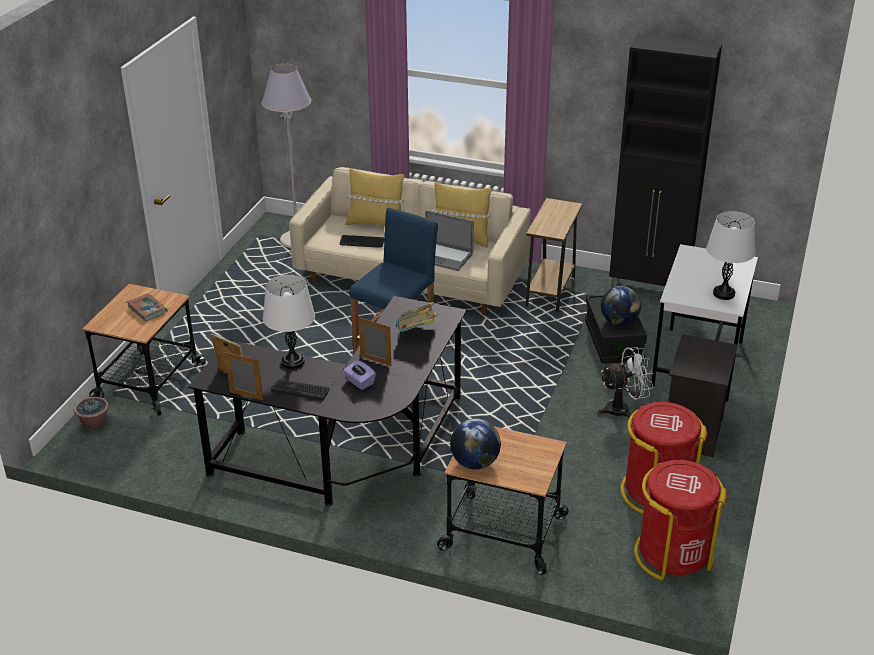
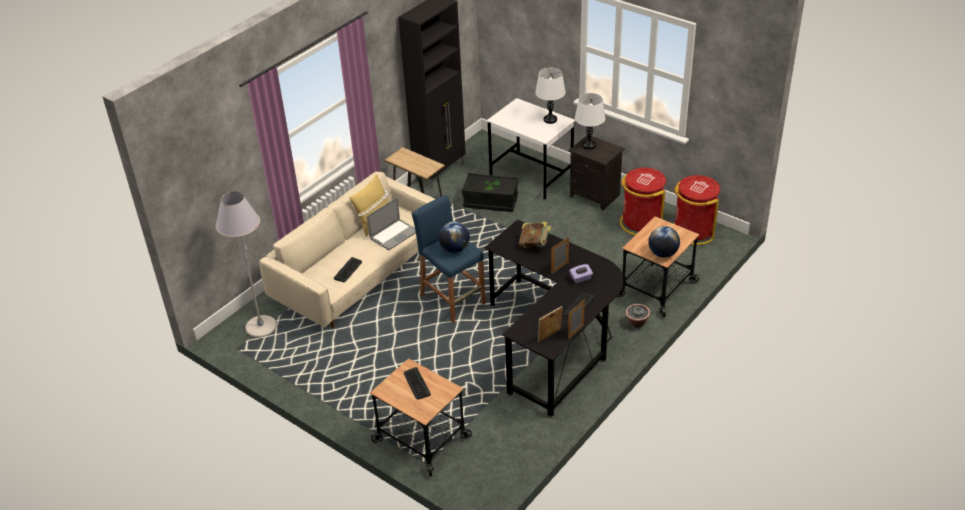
camera: 70 degrees left, 5 degrees up
potted plant [73,397,109,429] -> potted plant moved to [625,304,650,328]
book [127,293,168,321] -> keyboard [404,367,431,400]
white table lamp [263,275,315,369] -> white table lamp moved to [575,93,606,150]
yellow pillow [345,168,404,227] -> none
white fan [597,347,653,417] -> none
globe [601,286,641,326] -> globe moved to [439,222,470,253]

